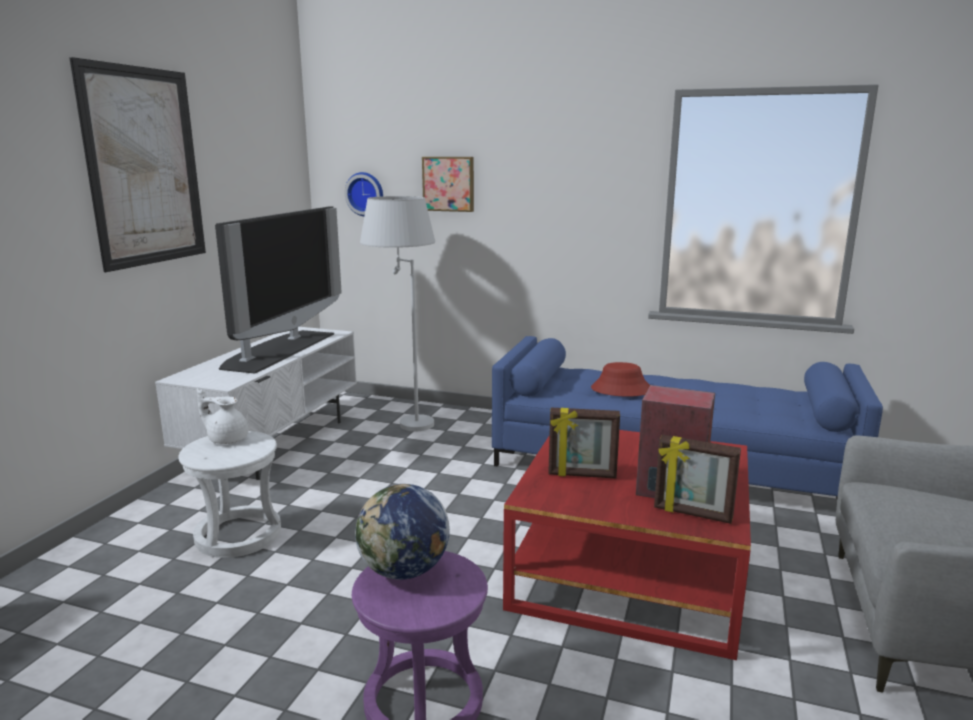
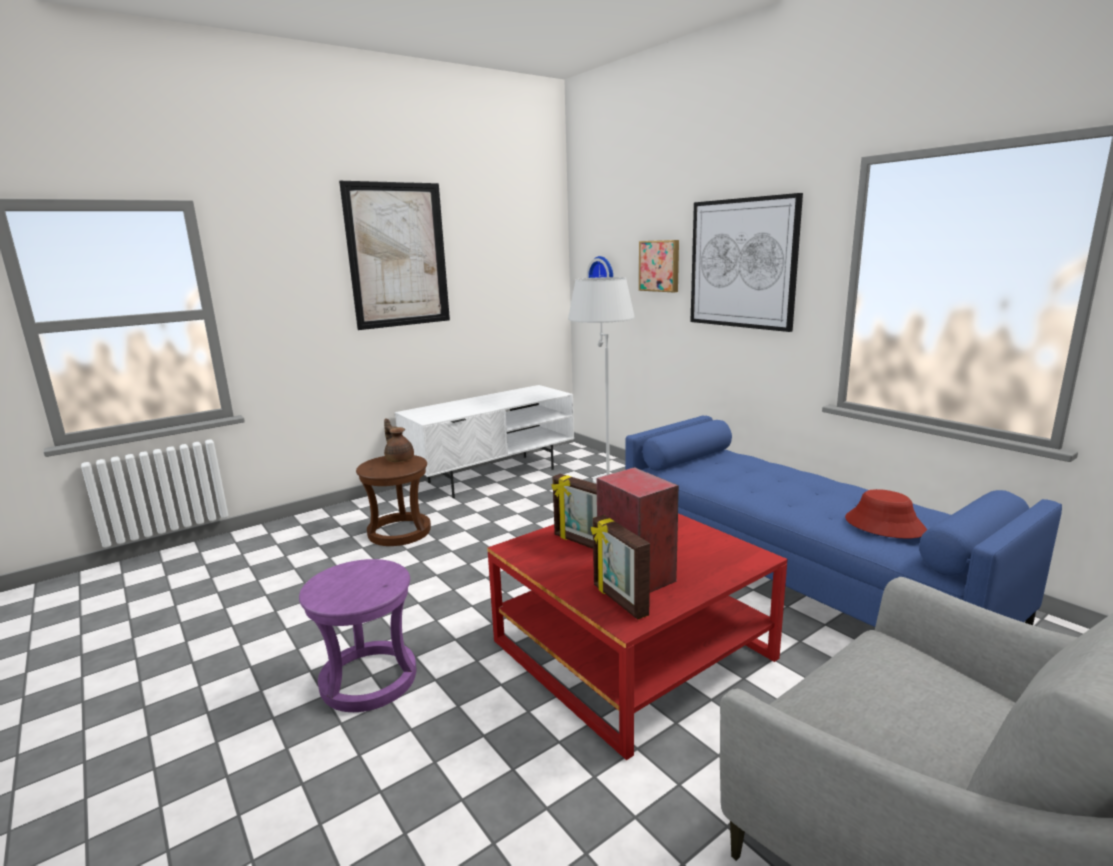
camera: 35 degrees right, 0 degrees up
white stool [178,431,281,558] -> brown stool [356,455,431,546]
white teapot [197,388,248,444] -> brown teapot [384,418,414,462]
television [215,206,342,374] -> none
globe [355,484,450,580] -> none
red hat [591,362,650,397] -> red hat moved to [845,489,927,538]
none -> picture [690,193,803,332]

